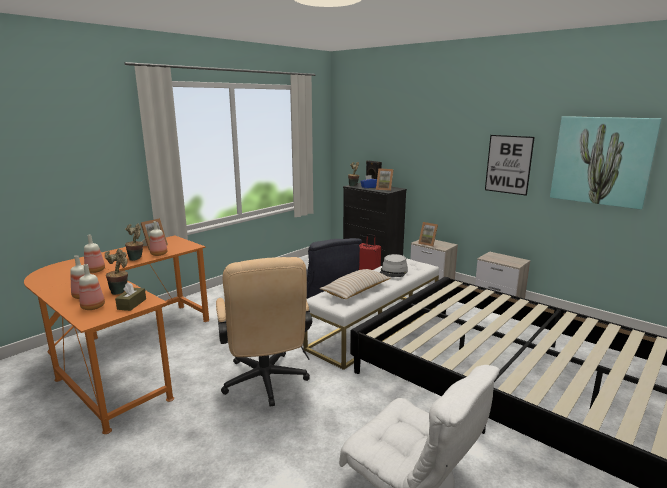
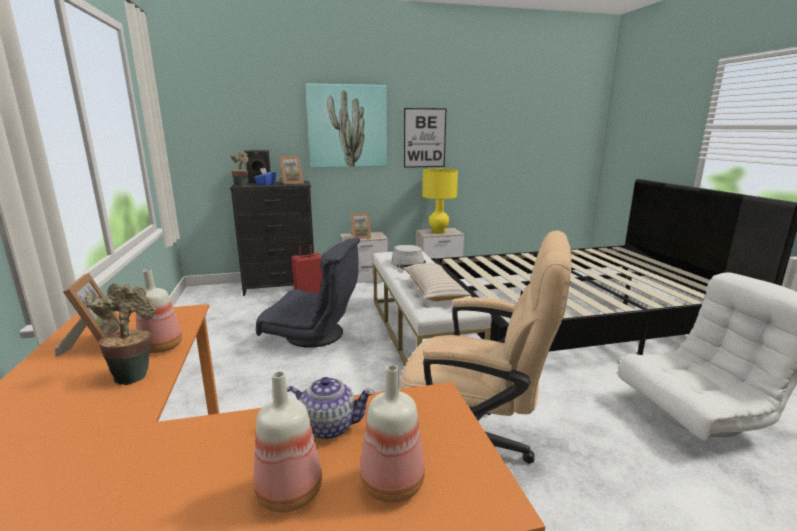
camera: 55 degrees left, 0 degrees up
bottle [84,235,105,273] -> none
potted plant [105,249,128,295] -> teapot [287,377,375,440]
brown tissue box [115,282,146,311] -> none
picture [550,116,662,210] -> picture moved to [306,83,387,168]
none -> yellow table lamp [422,168,458,234]

